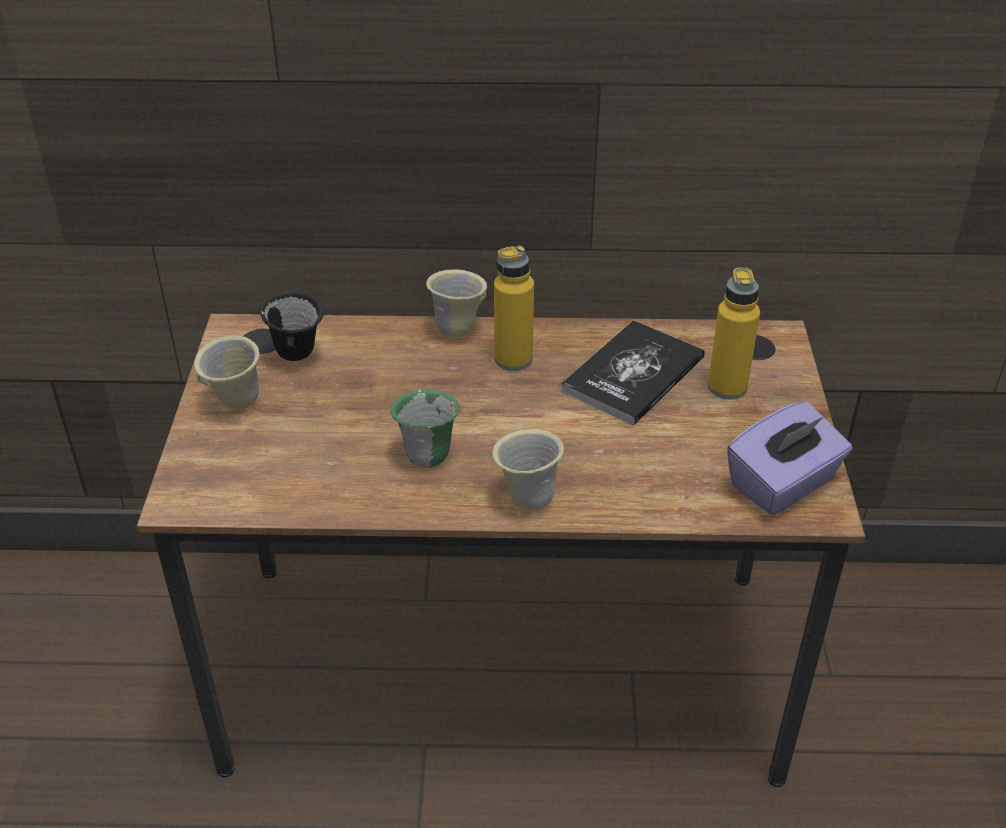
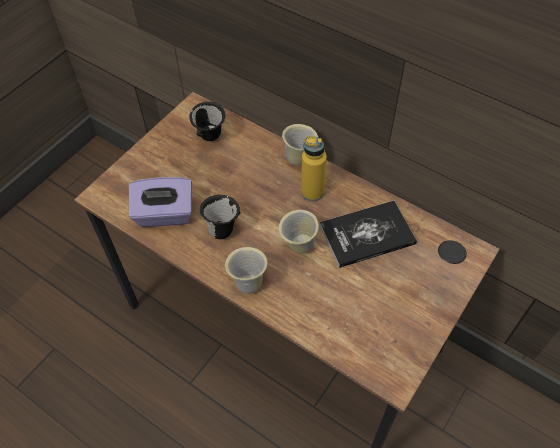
camera: 35 degrees right, 15 degrees up
beige mug [194,336,260,410] -> beige mug moved to [278,210,319,253]
green mug [390,389,460,468] -> black mug [200,195,241,239]
yellow bottle [708,267,760,399] -> none
purple tissue box [727,401,852,515] -> purple tissue box moved to [129,177,192,227]

